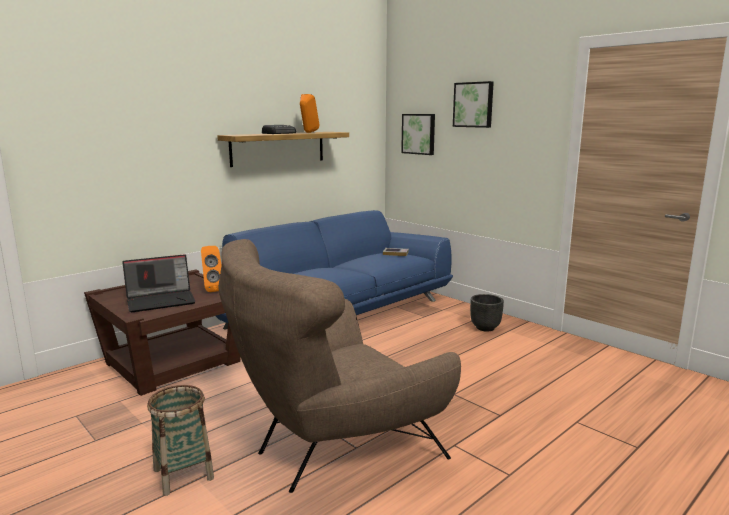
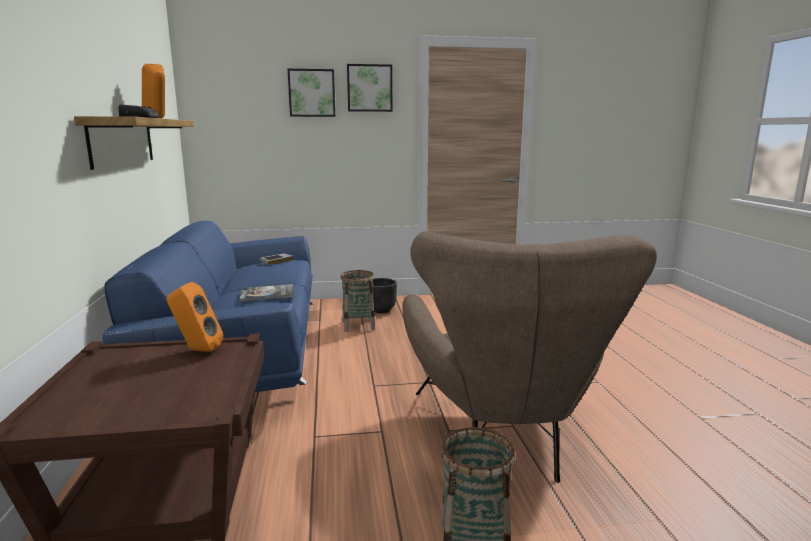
camera: 55 degrees left, 0 degrees up
laptop [122,254,196,313] -> none
picture [401,114,435,155] -> picture moved to [347,64,392,112]
none -> book [239,284,294,301]
none -> basket [341,270,375,332]

